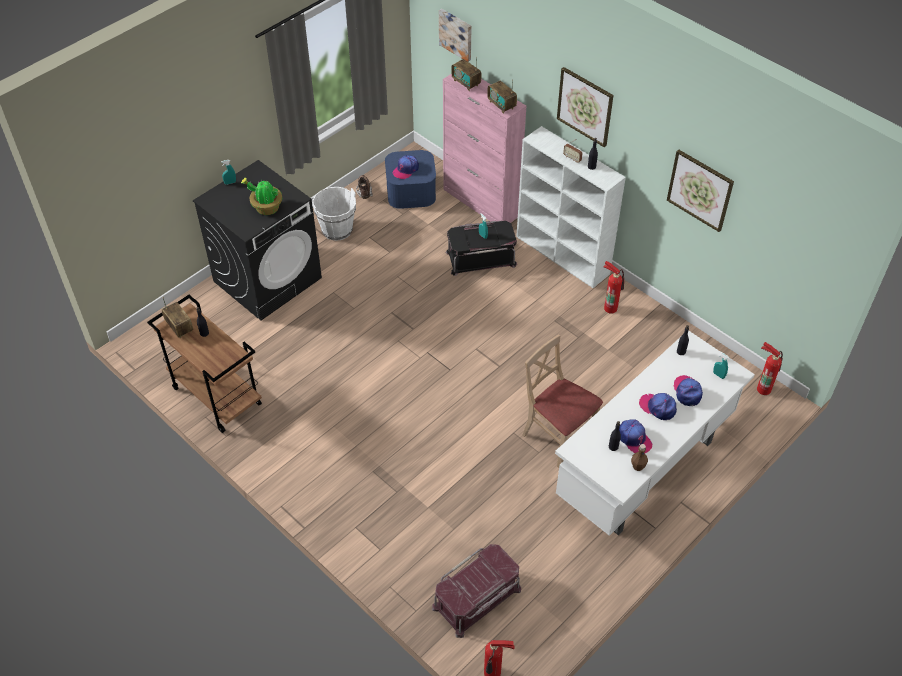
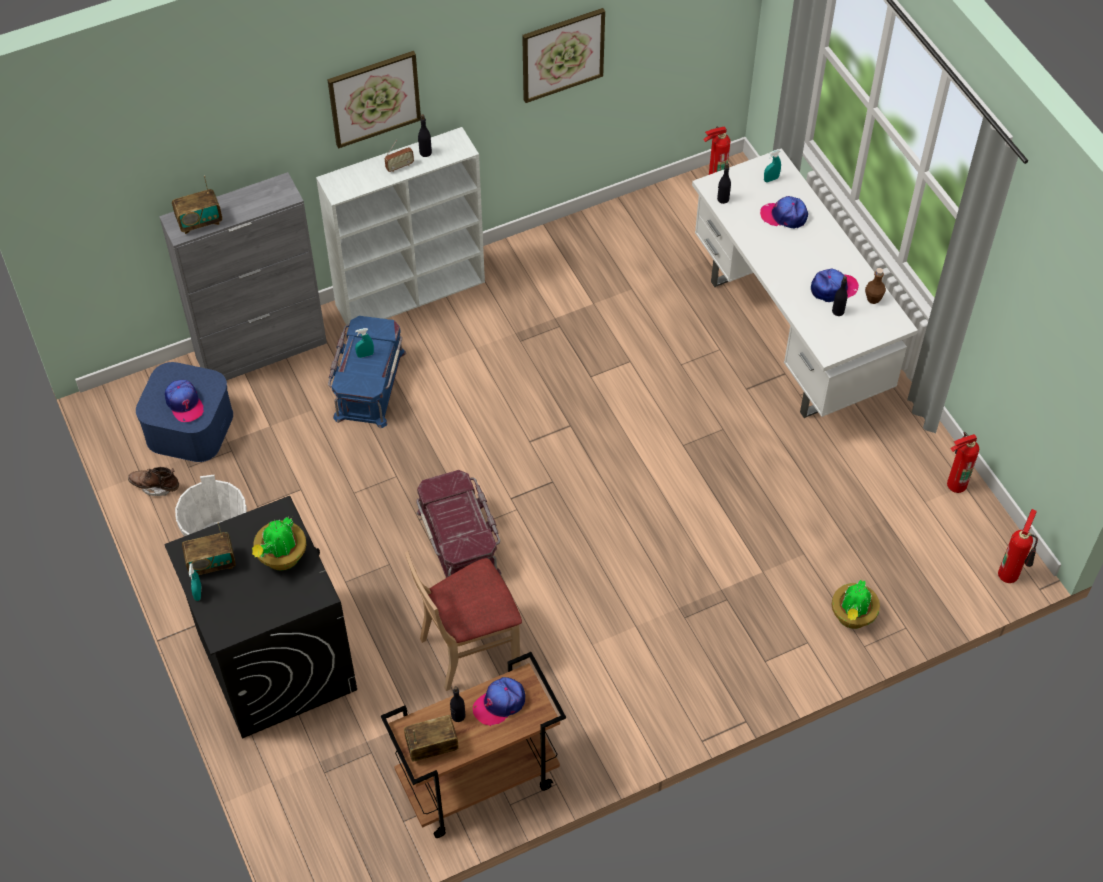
camera: 70 degrees left, 5 degrees up
red storage box [432,544,521,638] -> red storage box moved to [416,470,501,578]
picture [439,9,472,62] -> none
pink cabinet [443,74,527,223] -> grey cabinet [159,172,327,380]
black storage box [446,221,517,276] -> blue storage box [328,316,406,429]
radio [487,79,517,114] -> radio moved to [182,522,236,575]
beige chair [522,334,603,468] -> beige chair moved to [405,551,522,691]
fire extinguisher [604,261,624,314] -> fire extinguisher moved to [947,432,979,493]
cap [639,393,677,420] -> cap moved to [473,677,525,726]
none -> potted plant [831,580,880,629]

